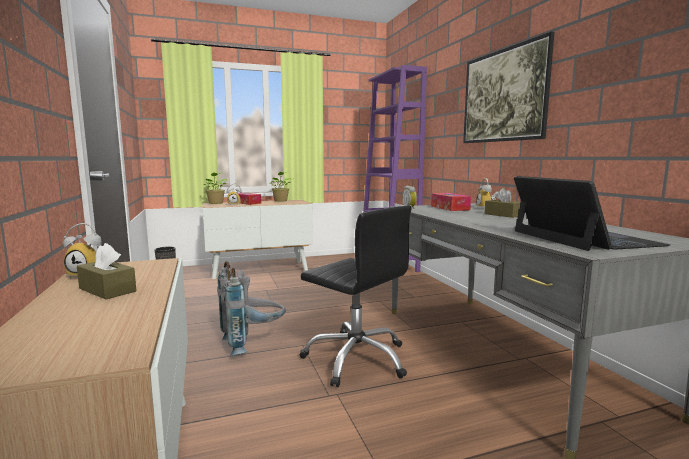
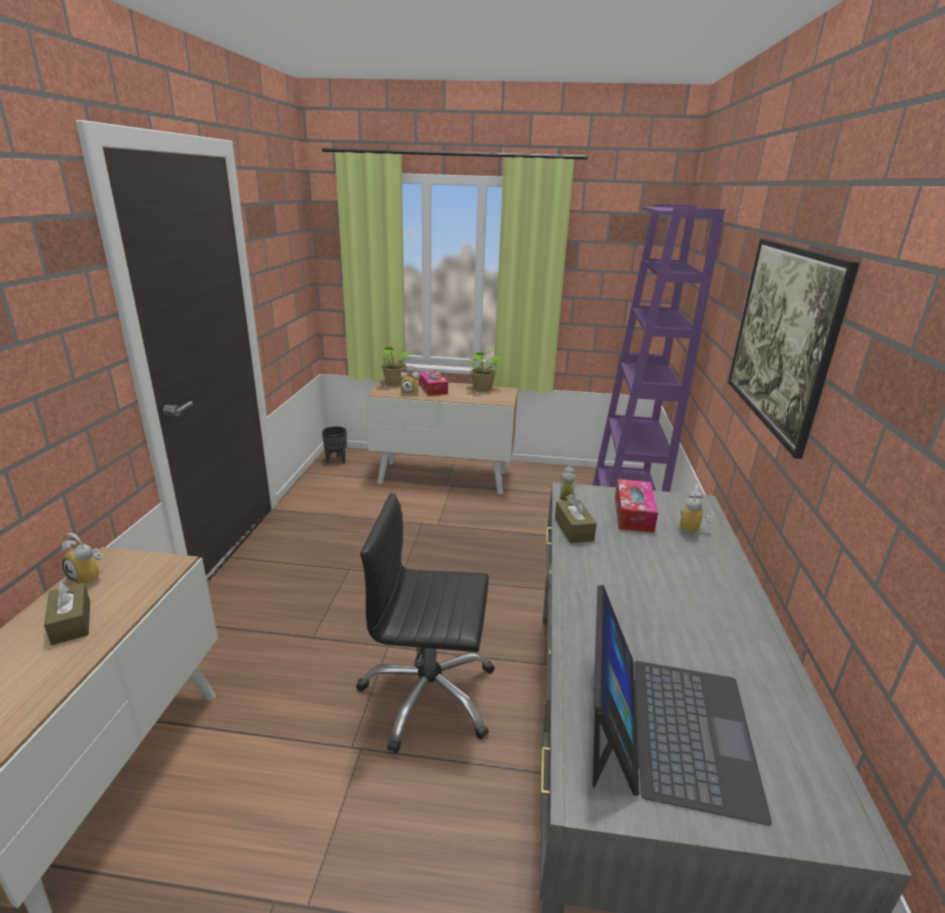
camera: 25 degrees right, 15 degrees up
grey backpack [217,261,286,356] -> none
black office chair [300,206,411,387] -> black office chair turned 120 degrees clockwise [356,493,495,753]
brown tissue box [485,188,521,218] -> brown tissue box moved to [555,494,597,543]

